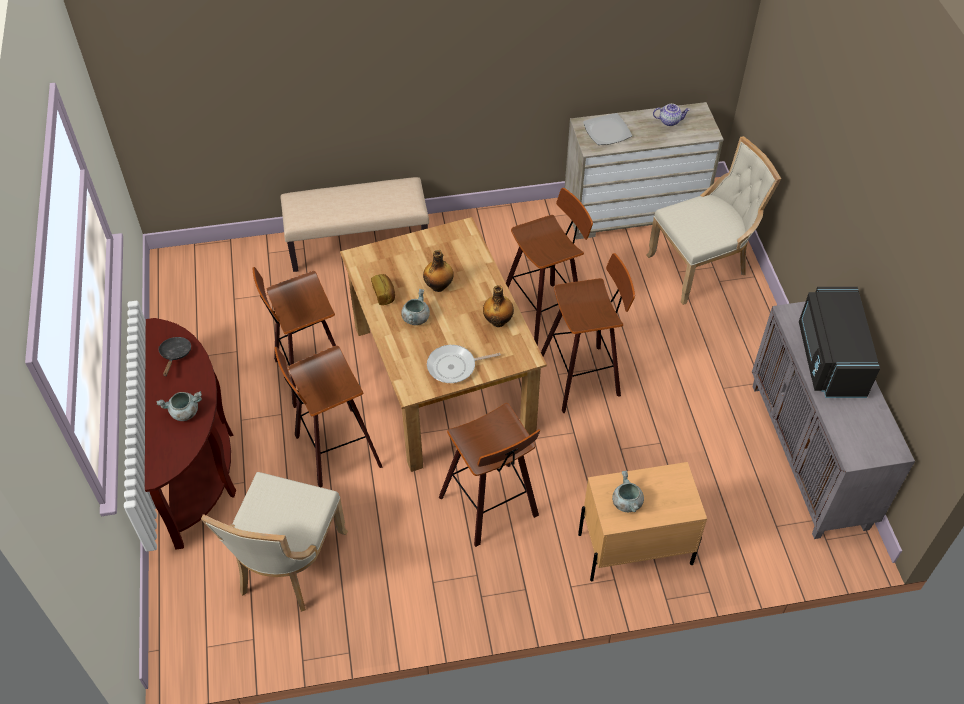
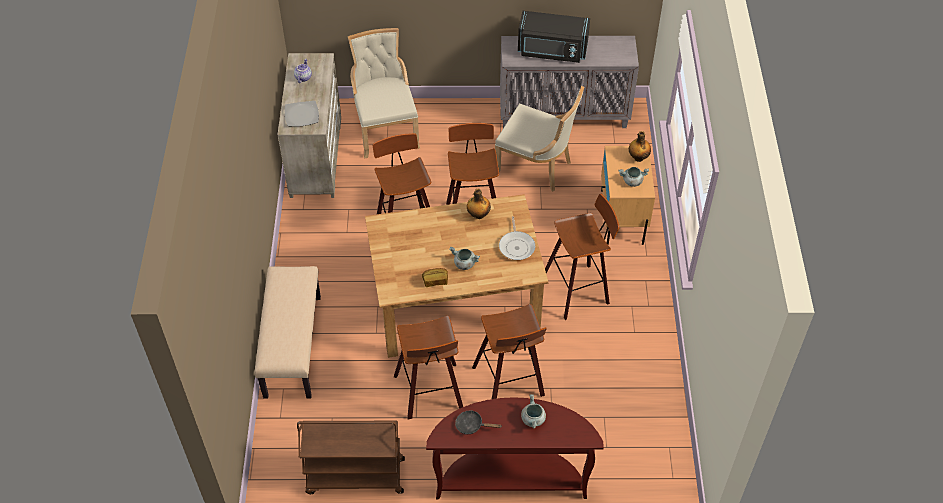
camera: 80 degrees left, 0 degrees up
beige chair [201,472,348,612] -> beige chair moved to [495,86,584,192]
bottle [423,250,454,292] -> bottle moved to [629,131,651,162]
none -> brown cart [297,421,405,494]

